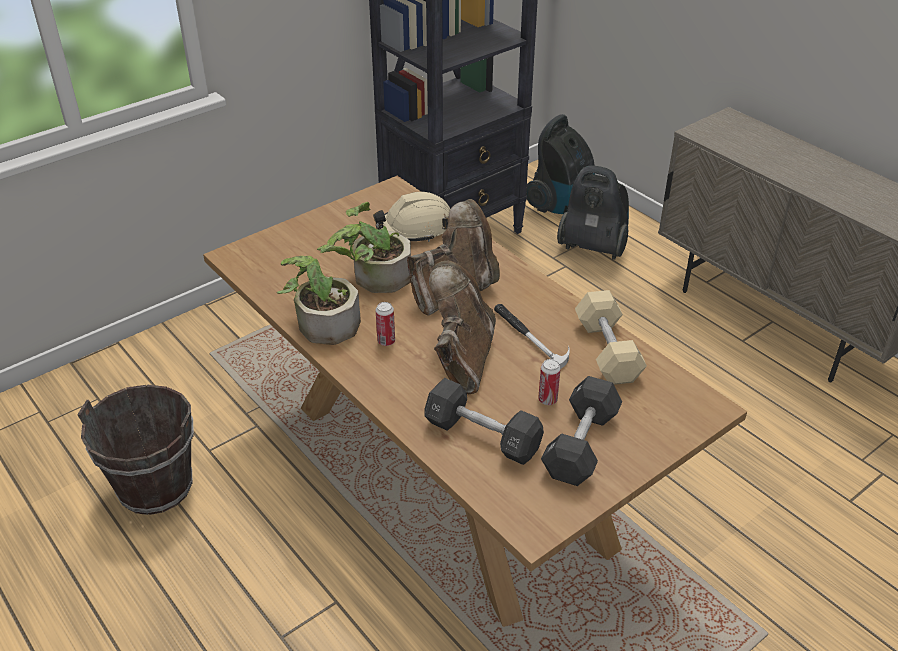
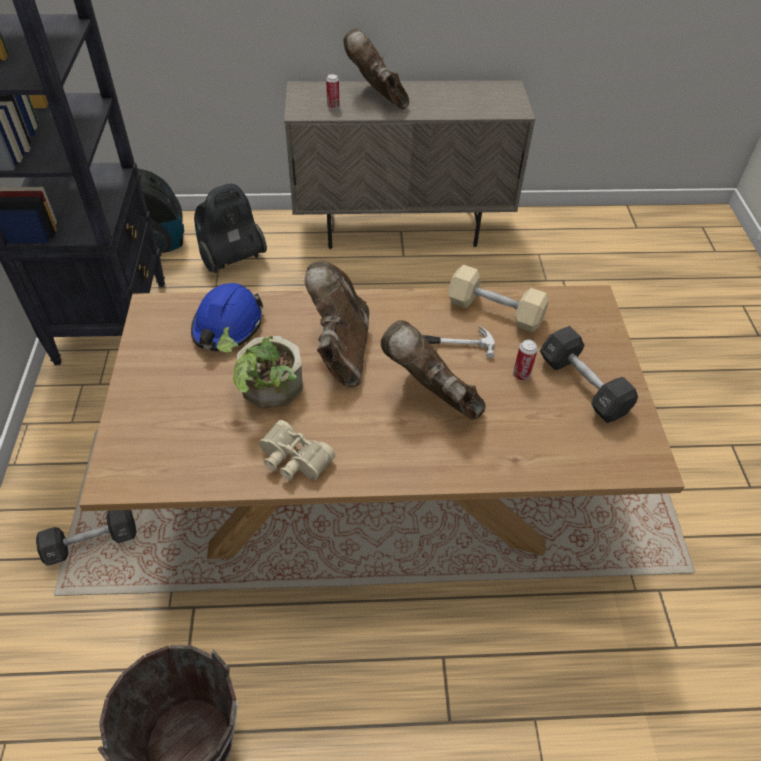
camera: 55 degrees left, 10 degrees up
potted plant [277,245,361,345] -> beige binoculars [259,420,335,480]
beige hard hat [373,192,450,242] -> blue hard hat [191,283,263,351]
can [376,302,395,346] -> can moved to [326,74,339,109]
black dumbbell [424,378,544,465] -> black dumbbell moved to [36,510,137,566]
none -> brown boot [343,28,409,109]

